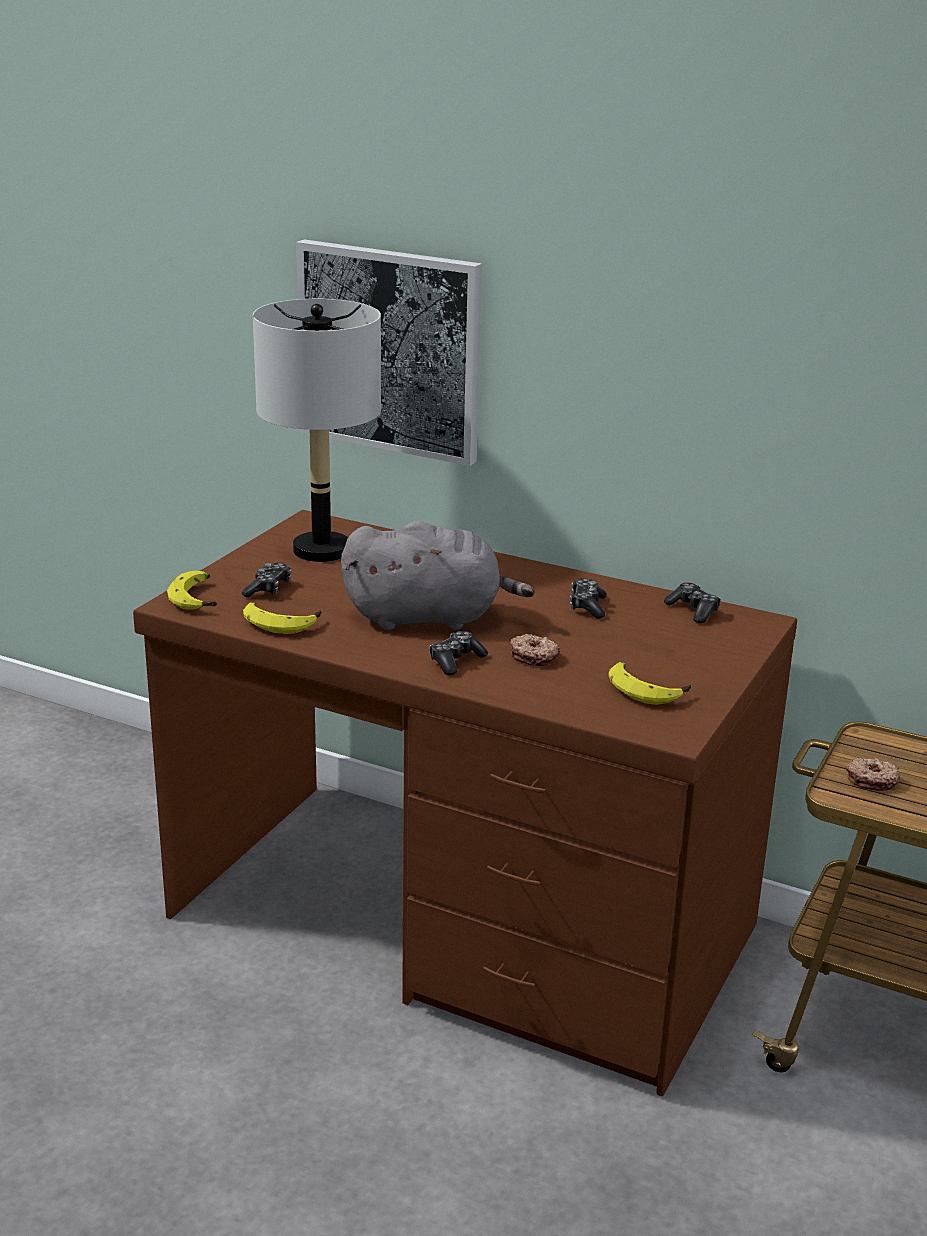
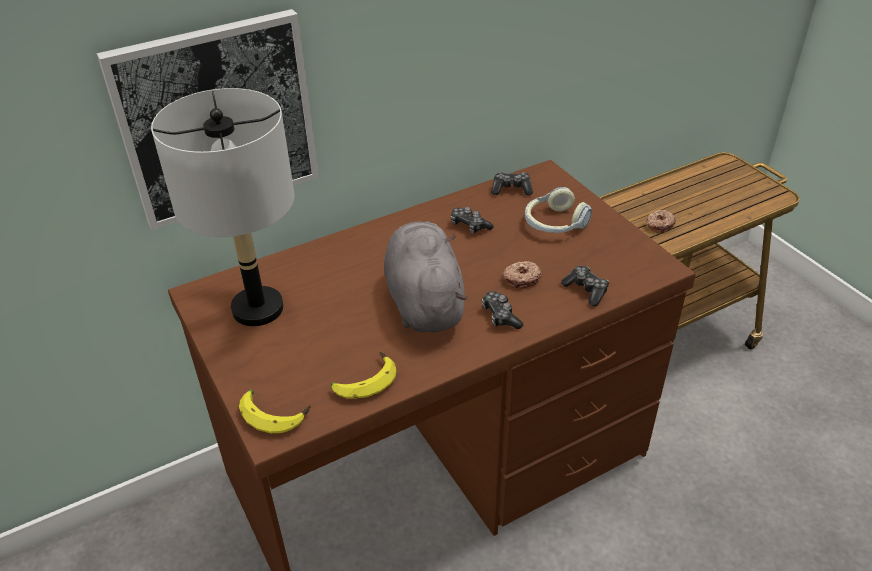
camera: 55 degrees left, 15 degrees up
game controller [242,563,292,598] -> game controller moved to [561,266,609,306]
grey plush toy [341,521,535,630] -> grey plush toy turned 45 degrees counterclockwise [384,221,468,332]
banana [609,662,691,705] -> none
none -> headphones [525,187,592,233]

